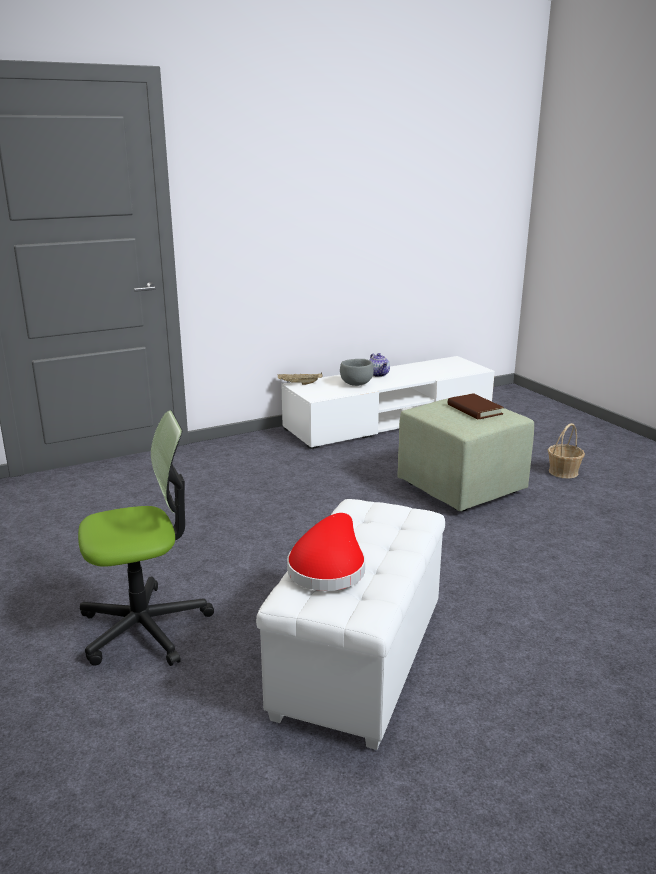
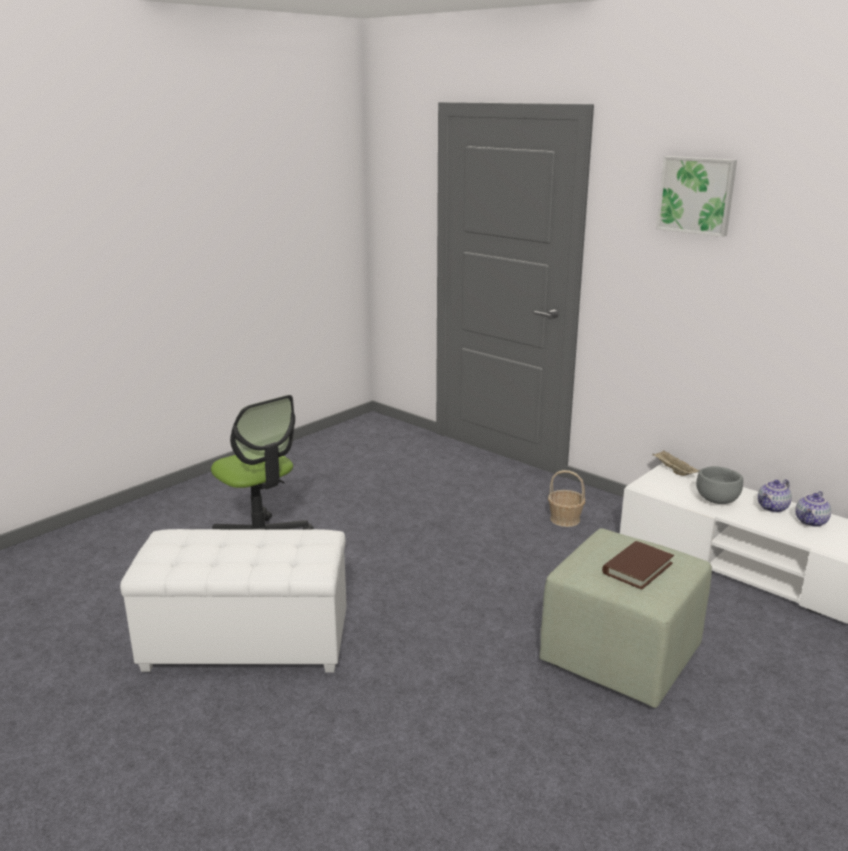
camera: 70 degrees right, 0 degrees up
red hat [287,513,365,591] -> none
basket [548,423,585,479] -> basket moved to [548,470,585,527]
none -> picture [656,156,737,237]
none -> teapot [795,491,831,527]

